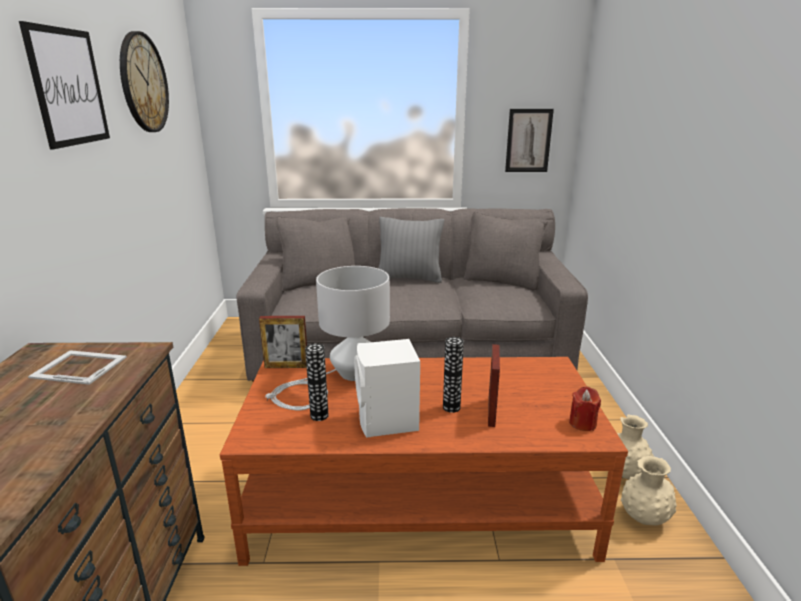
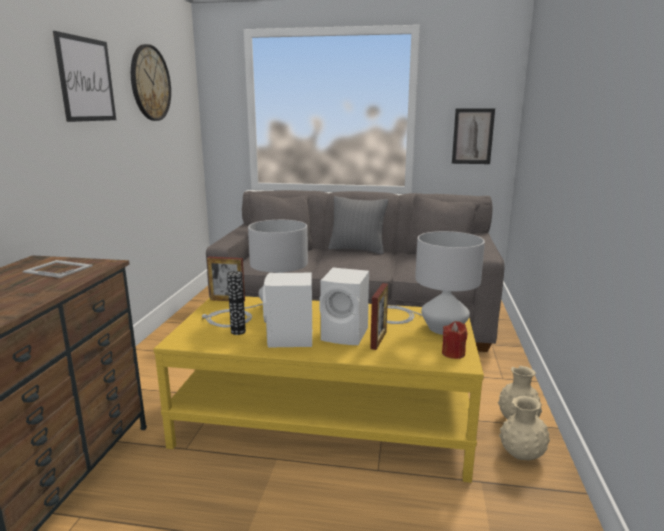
camera: 10 degrees right, 5 degrees down
brown coffee table [220,357,628,566] -> yellow coffee table [154,296,484,483]
vase [443,337,464,413] -> white speaker [319,268,369,345]
none -> white table lamp [387,231,485,335]

